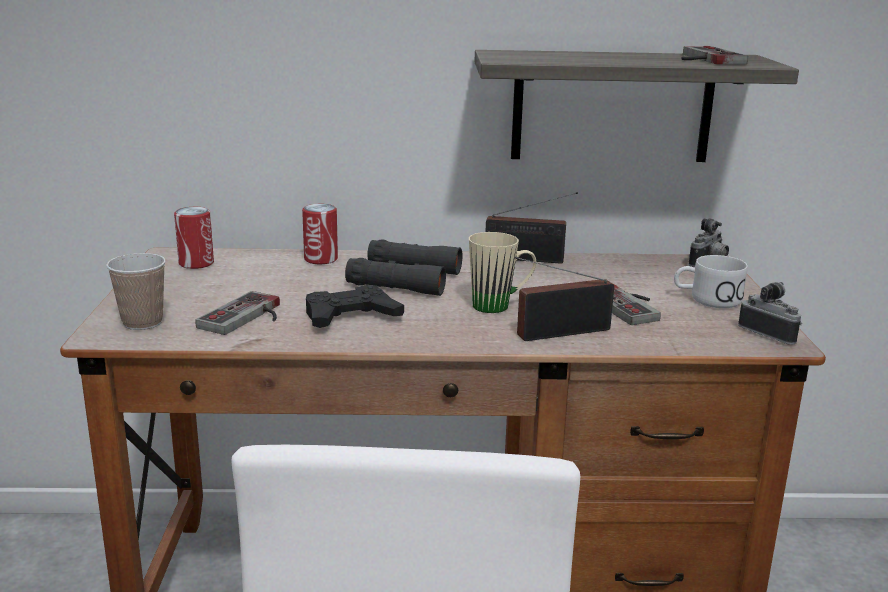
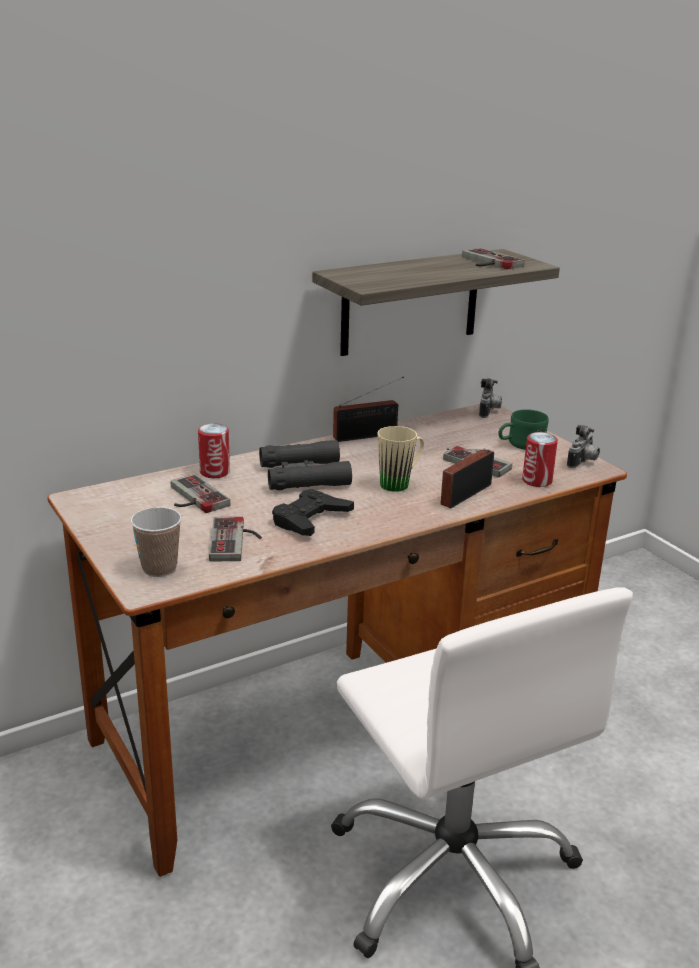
camera: 30 degrees left, 5 degrees up
can [174,207,214,269] -> can moved to [522,432,558,487]
white mug [674,255,748,308] -> green mug [499,409,549,450]
camera [738,282,802,345] -> camera turned 105 degrees clockwise [567,425,600,468]
none -> game controller [171,474,231,513]

